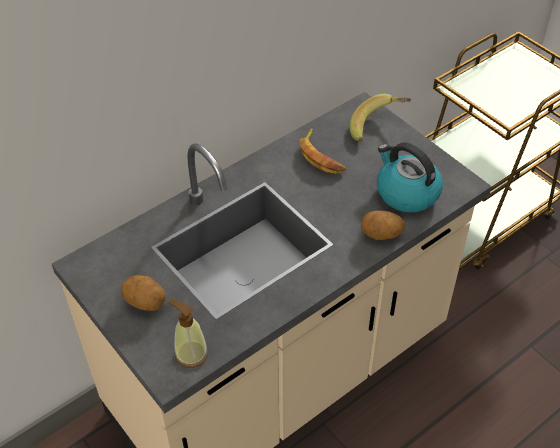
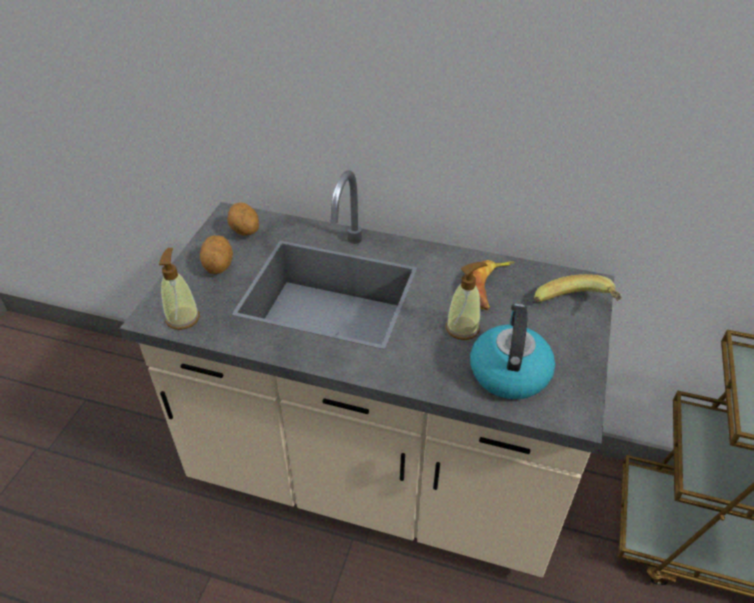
camera: 55 degrees right, 5 degrees down
potato [361,211,405,240] -> potato moved to [227,203,259,236]
none -> soap dispenser [446,262,487,340]

